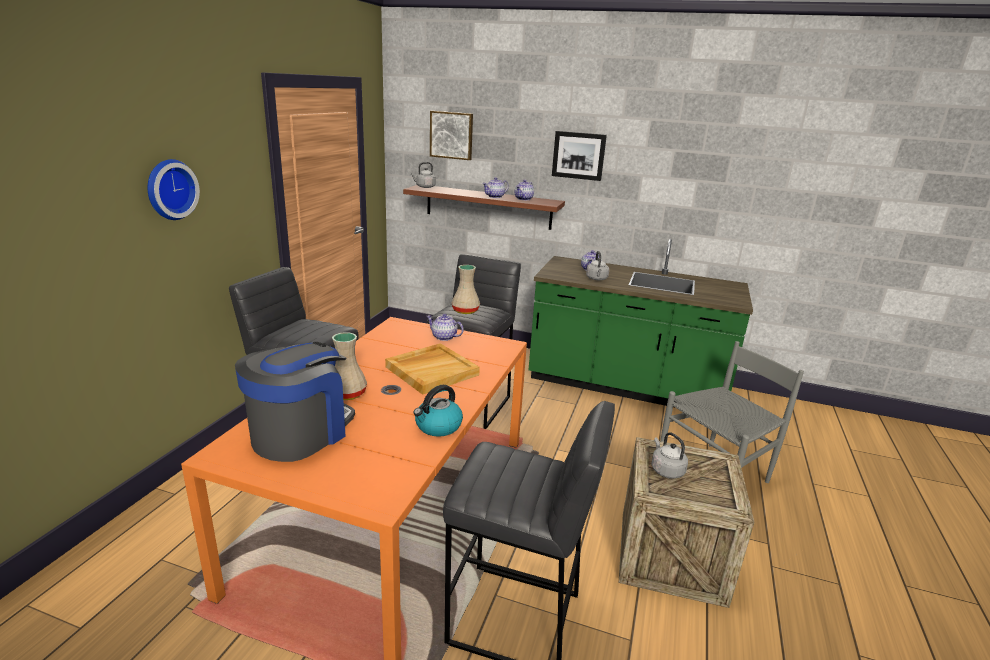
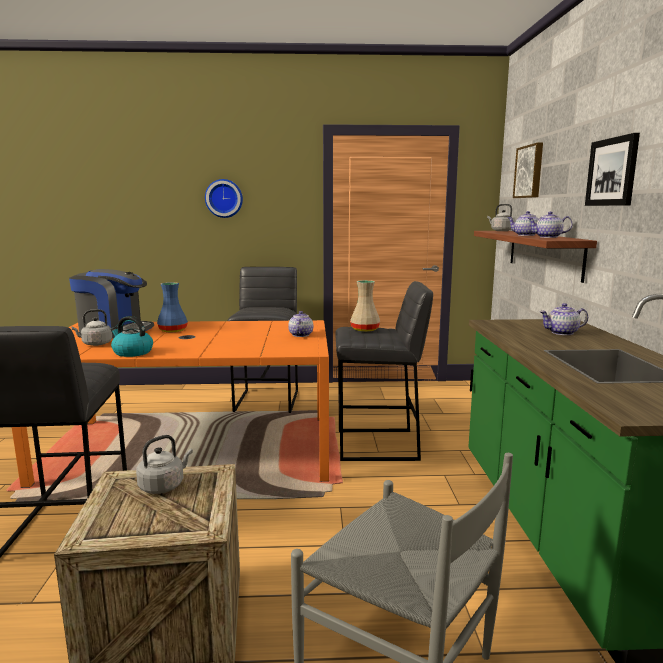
camera: 70 degrees right, 10 degrees down
beige vase [332,332,367,400] -> blue vase [157,282,188,332]
beige tray [385,343,480,395] -> none
grey kettle [586,251,609,280] -> grey kettle moved to [71,309,112,346]

